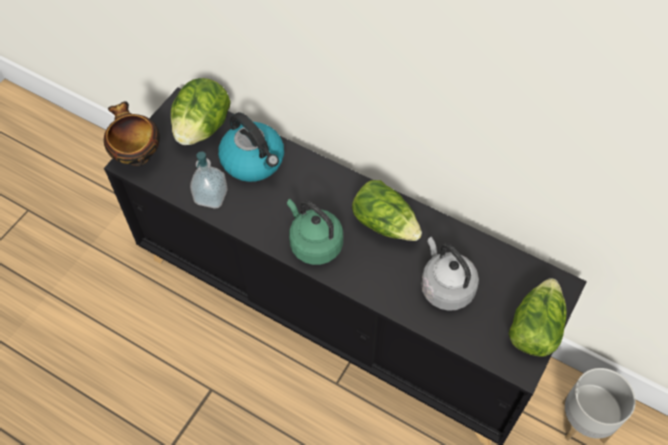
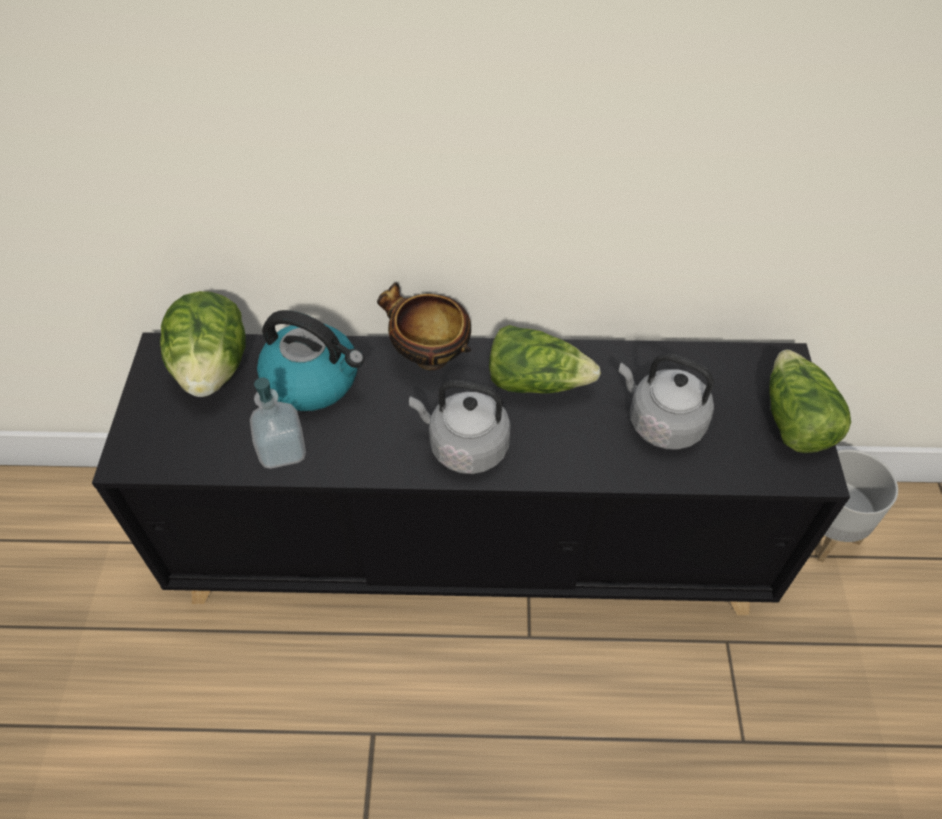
camera: 30 degrees left, 5 degrees down
bowl [104,101,160,166] -> bowl moved to [377,282,471,370]
green kettle [287,199,343,265] -> grey kettle [409,380,511,474]

